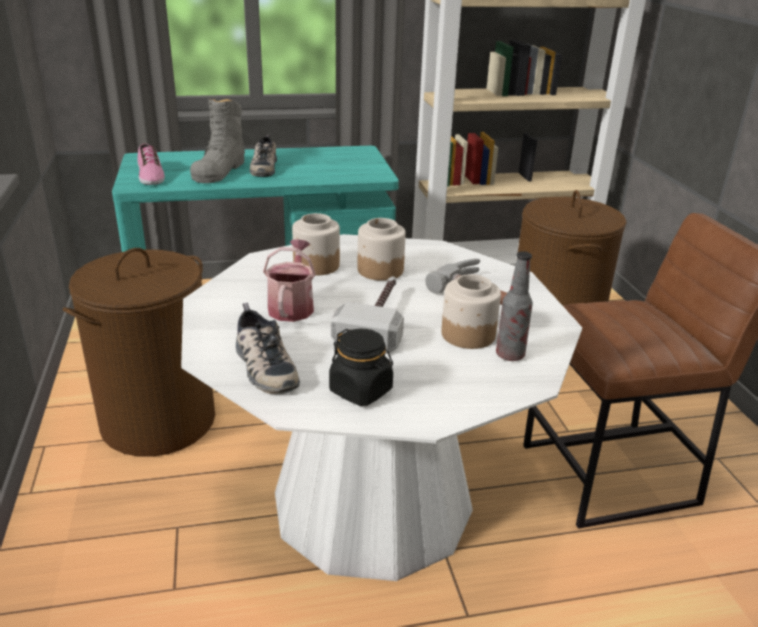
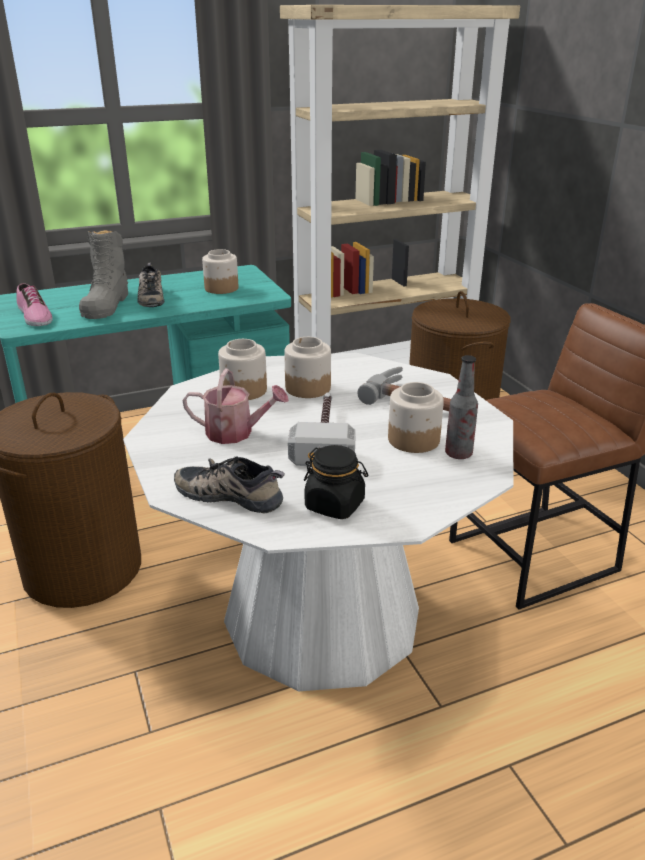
camera: 10 degrees left, 0 degrees up
shoe [236,303,300,394] -> shoe turned 150 degrees clockwise [174,456,285,513]
watering can [263,239,316,322] -> watering can turned 105 degrees clockwise [182,369,289,444]
none -> jar [202,249,238,294]

